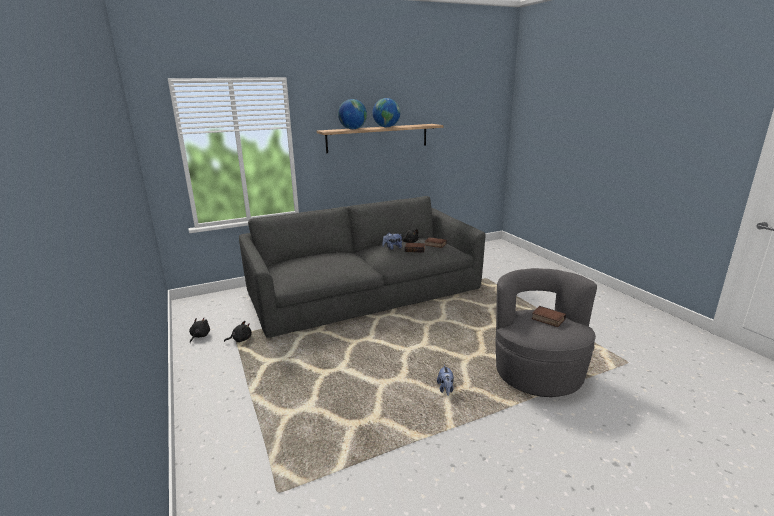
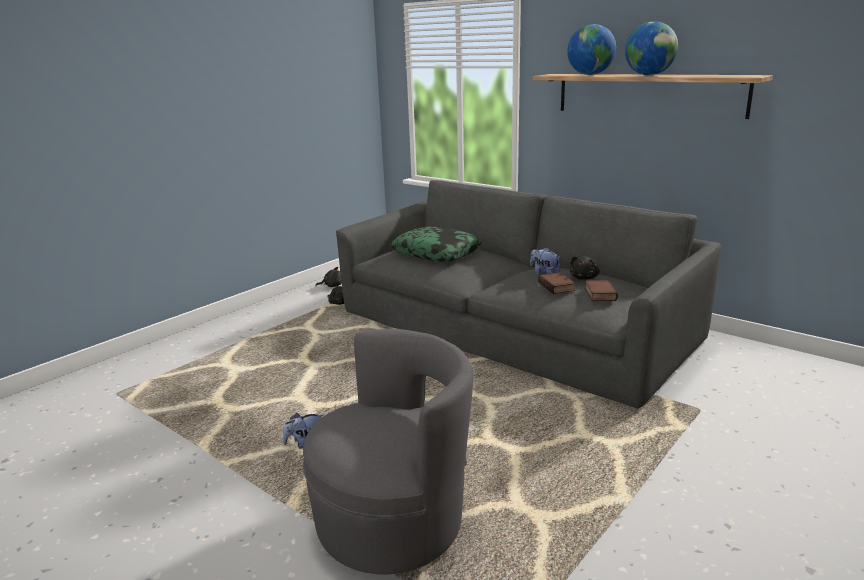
camera: 65 degrees right, 0 degrees up
book [531,306,566,327] -> none
none -> pillow [391,227,482,262]

